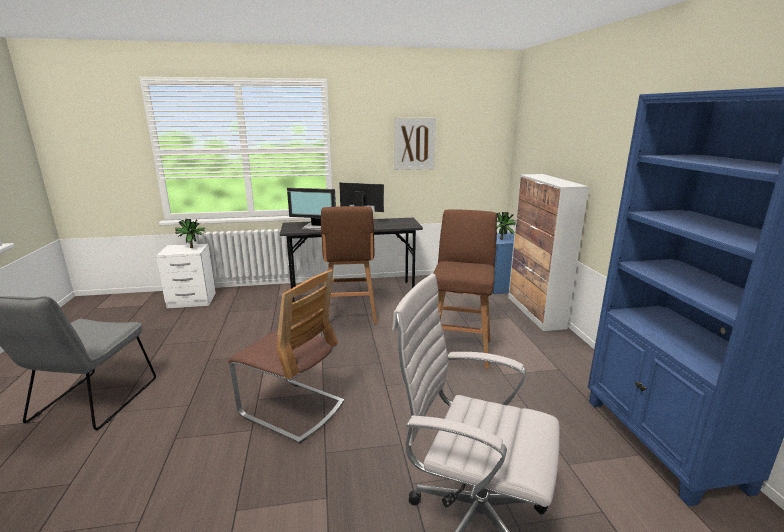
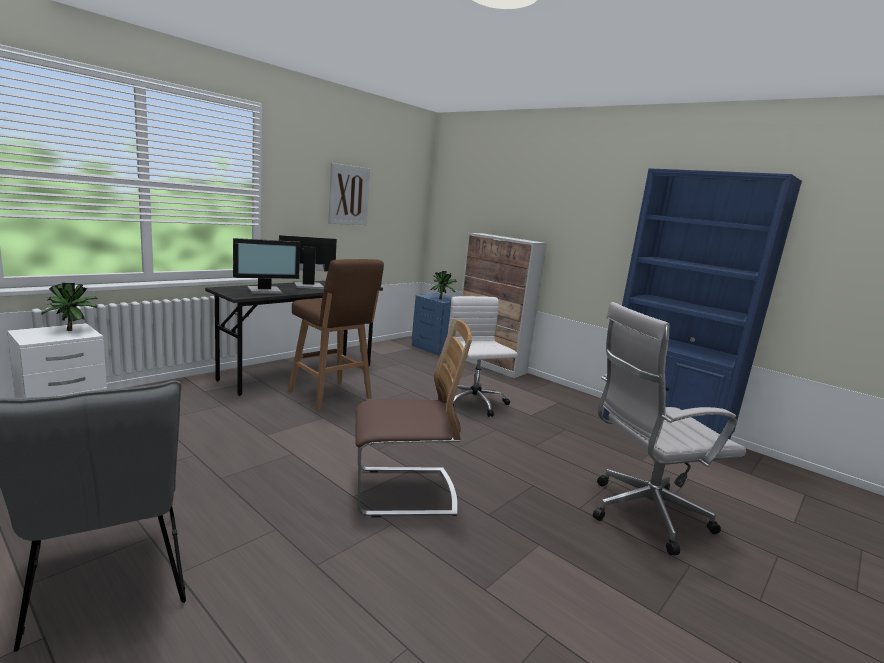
camera: 40 degrees left, 5 degrees down
brown stool [434,210,497,369] -> white office chair [448,296,518,417]

